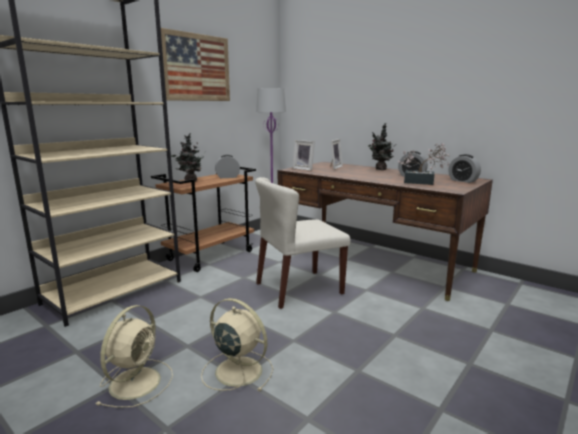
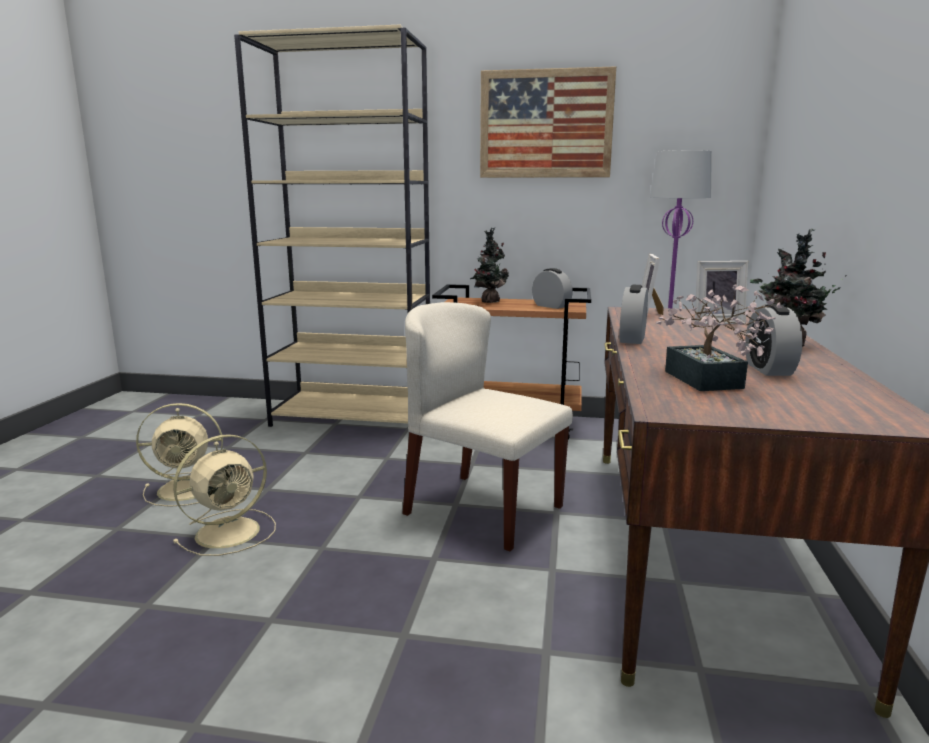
camera: 60 degrees right, 0 degrees up
beige fan [201,298,273,391] -> beige fan turned 45 degrees clockwise [173,434,276,556]
alarm clock [448,154,481,183] -> alarm clock moved to [620,285,648,344]

